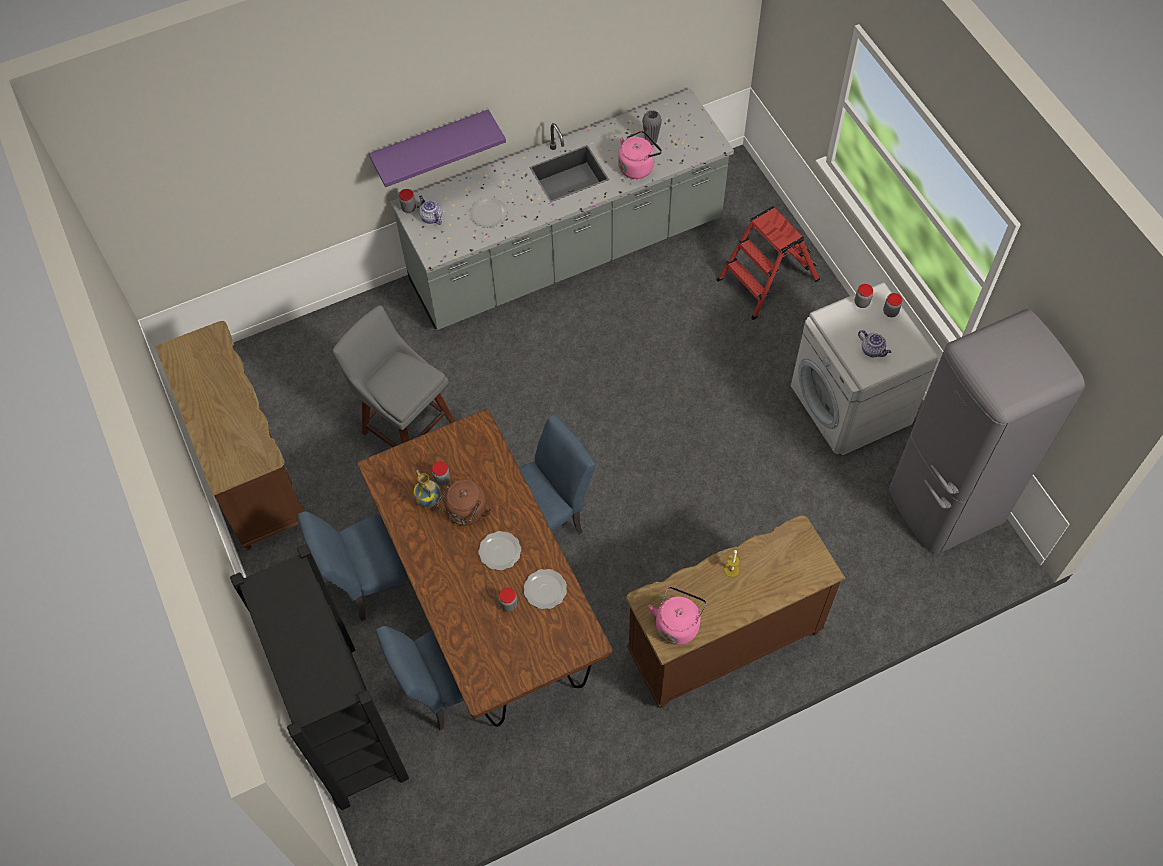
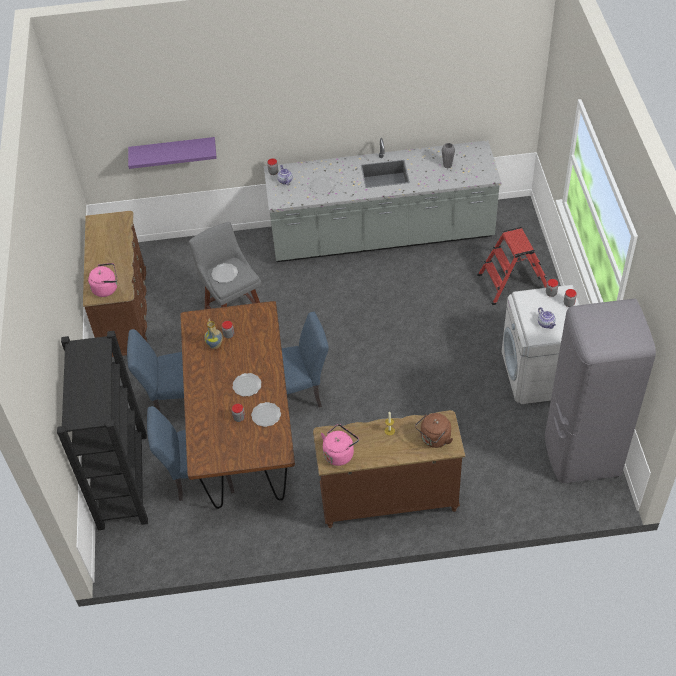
camera: 20 degrees right, 10 degrees down
purple shelf [369,109,506,187] -> purple shelf moved to [128,137,217,169]
brown kettle [437,480,491,526] -> brown kettle moved to [415,413,453,448]
pink kettle [618,130,662,179] -> pink kettle moved to [88,263,117,297]
none -> plate [211,263,238,283]

